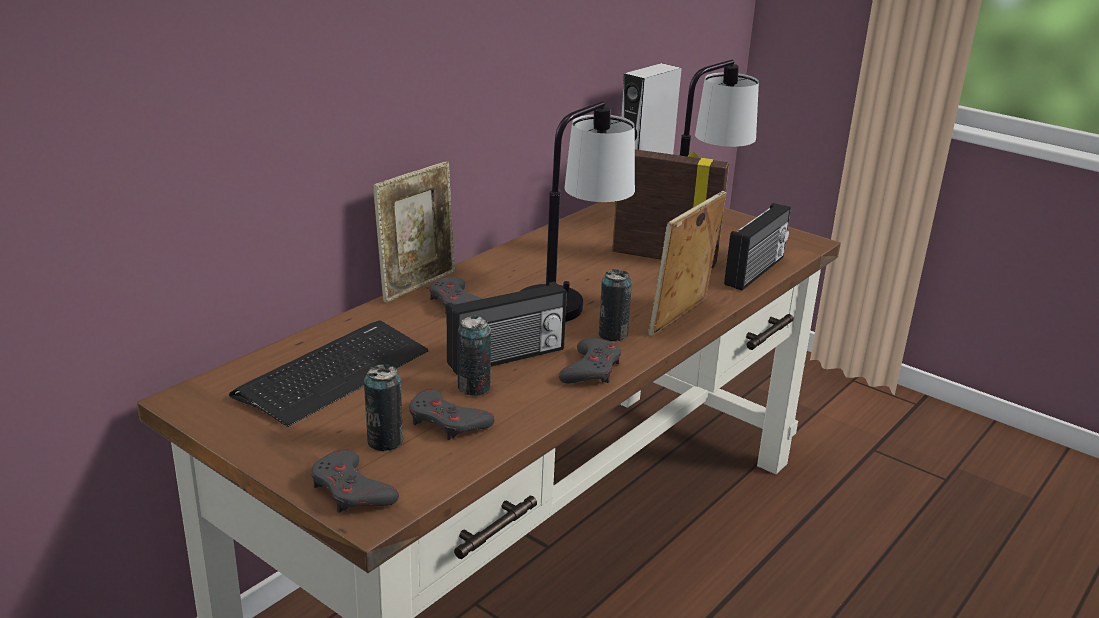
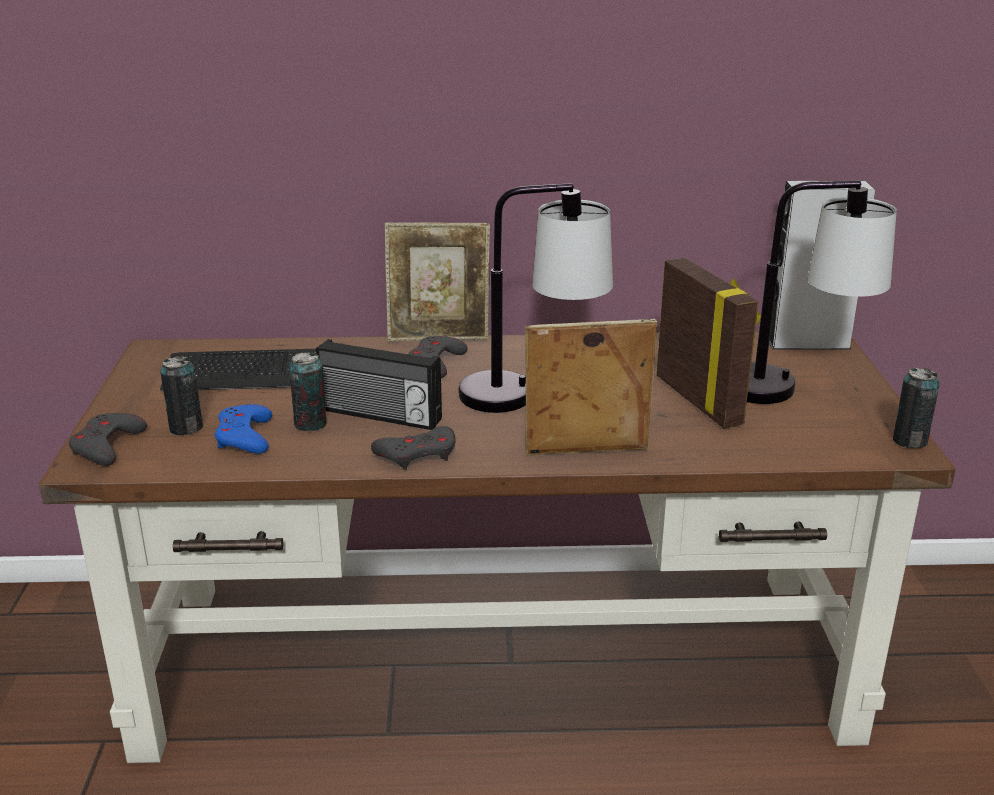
camera: 50 degrees right, 0 degrees up
grey game controller [409,389,495,440] -> blue game controller [215,404,272,454]
can [598,269,632,341] -> can moved to [893,367,940,448]
radio [724,203,791,290] -> none

